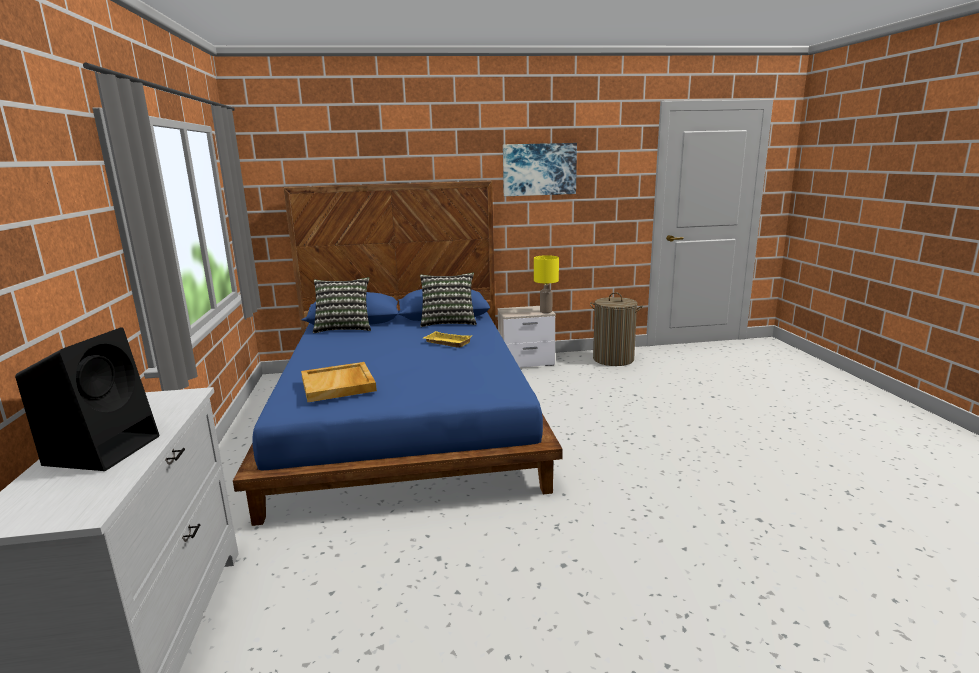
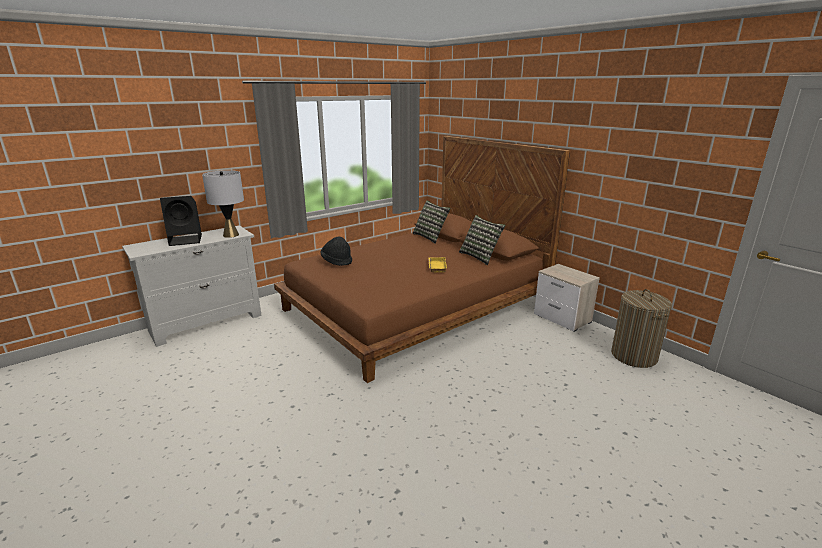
camera: 60 degrees right, 5 degrees up
blue bed [233,181,563,526] -> brown bed [274,136,570,383]
beige tray [301,362,377,402] -> black hat [321,237,352,266]
picture [503,143,577,196] -> none
yellow table lamp [534,255,559,313] -> none
none -> grey table lamp [202,170,244,238]

